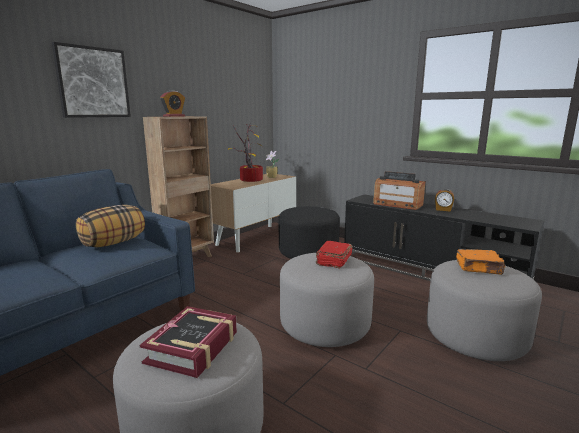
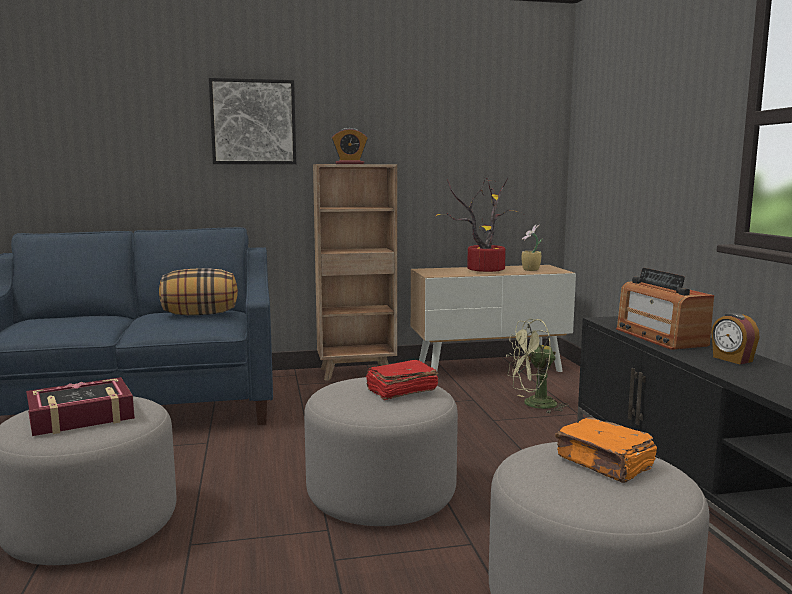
camera: 40 degrees right, 5 degrees down
black ottoman [279,206,340,259] -> green fan [506,319,569,413]

